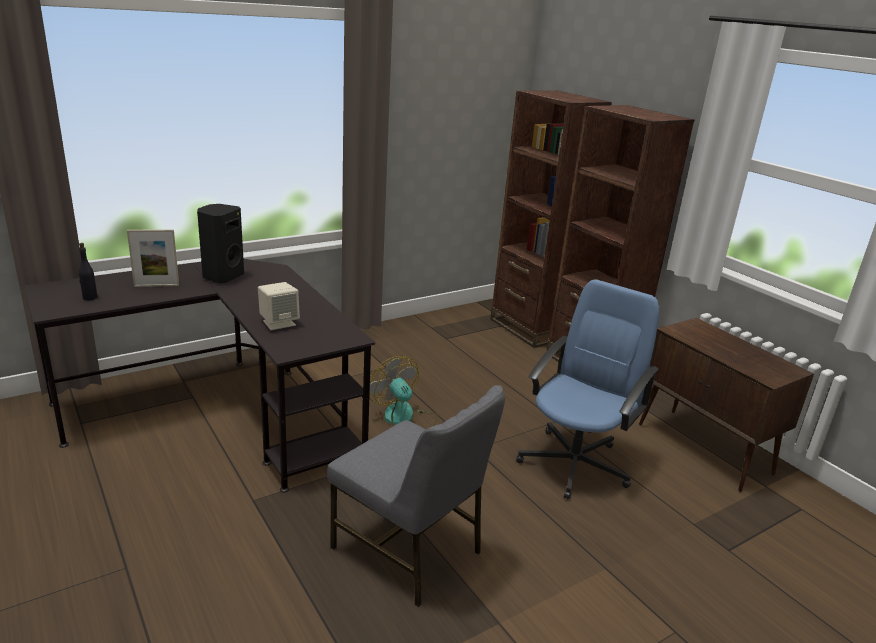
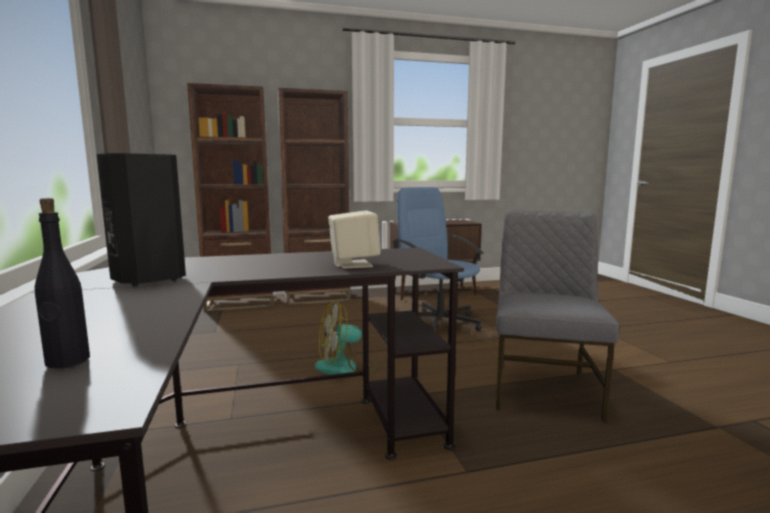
camera: 70 degrees left, 15 degrees down
picture frame [127,229,179,287] -> none
grey chair [327,385,505,607] -> grey chair turned 45 degrees counterclockwise [496,210,619,423]

